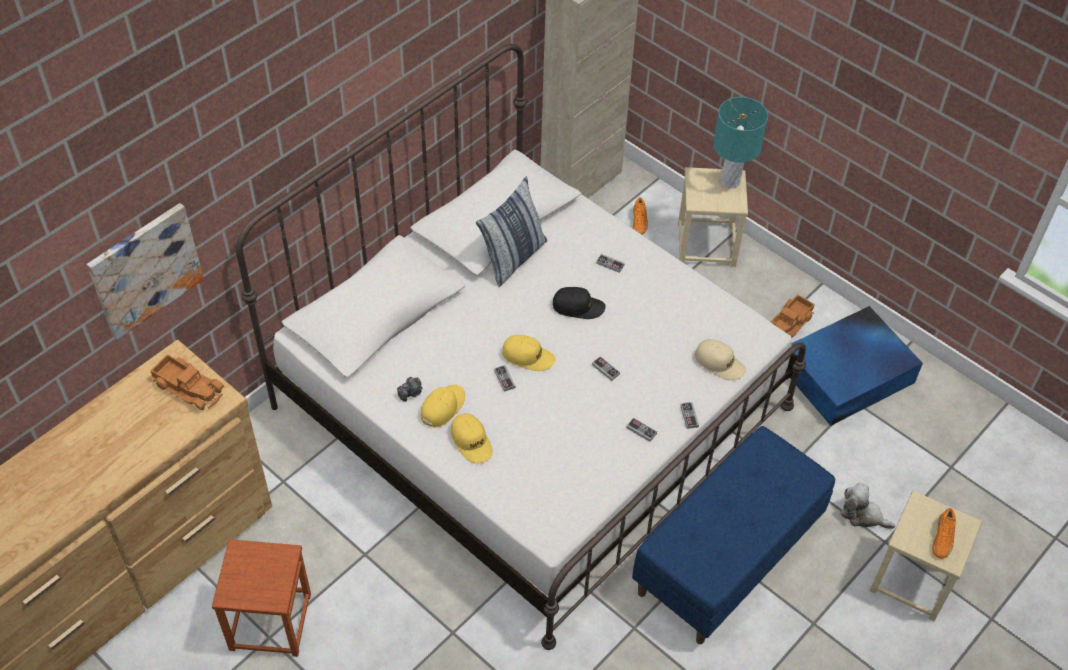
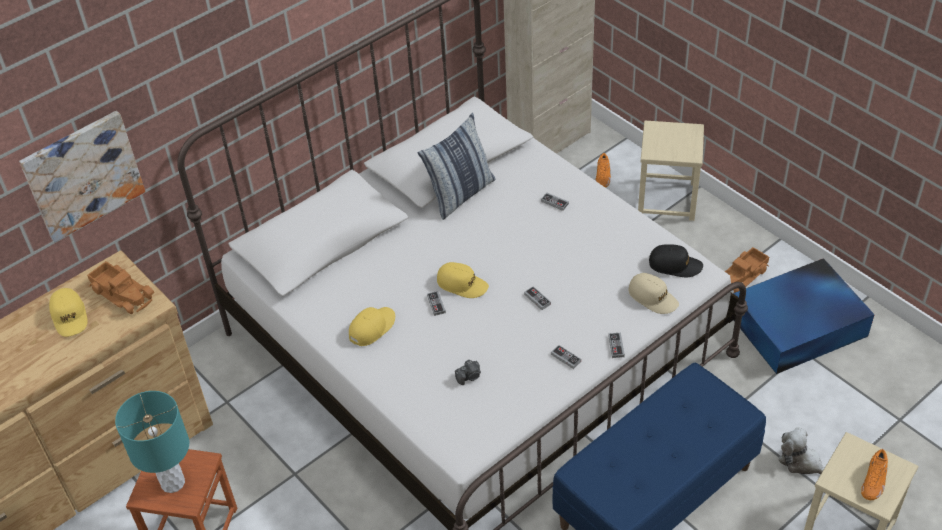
camera: 10 degrees right, 5 degrees down
camera [397,377,422,402] -> camera moved to [455,360,481,385]
yellow cap [451,413,493,463] -> yellow cap moved to [49,288,88,337]
black cap [553,287,606,319] -> black cap moved to [649,244,703,277]
turquoise table lamp [713,97,768,188] -> turquoise table lamp moved to [115,391,189,493]

